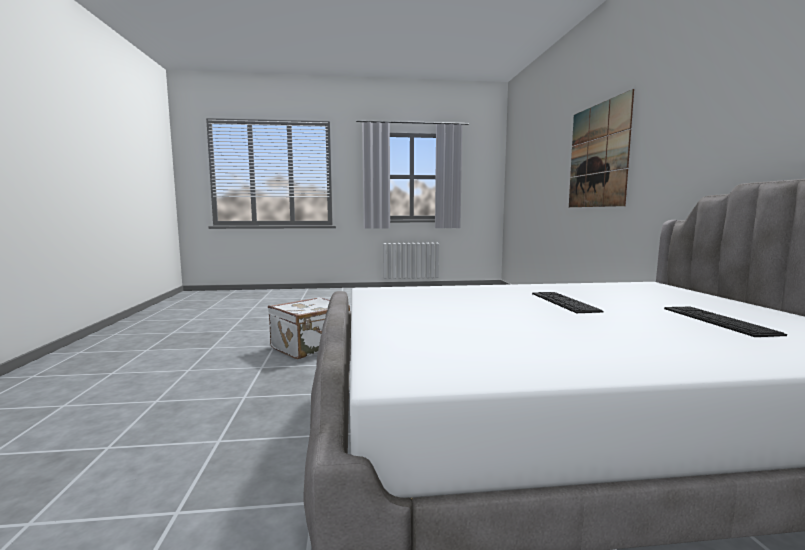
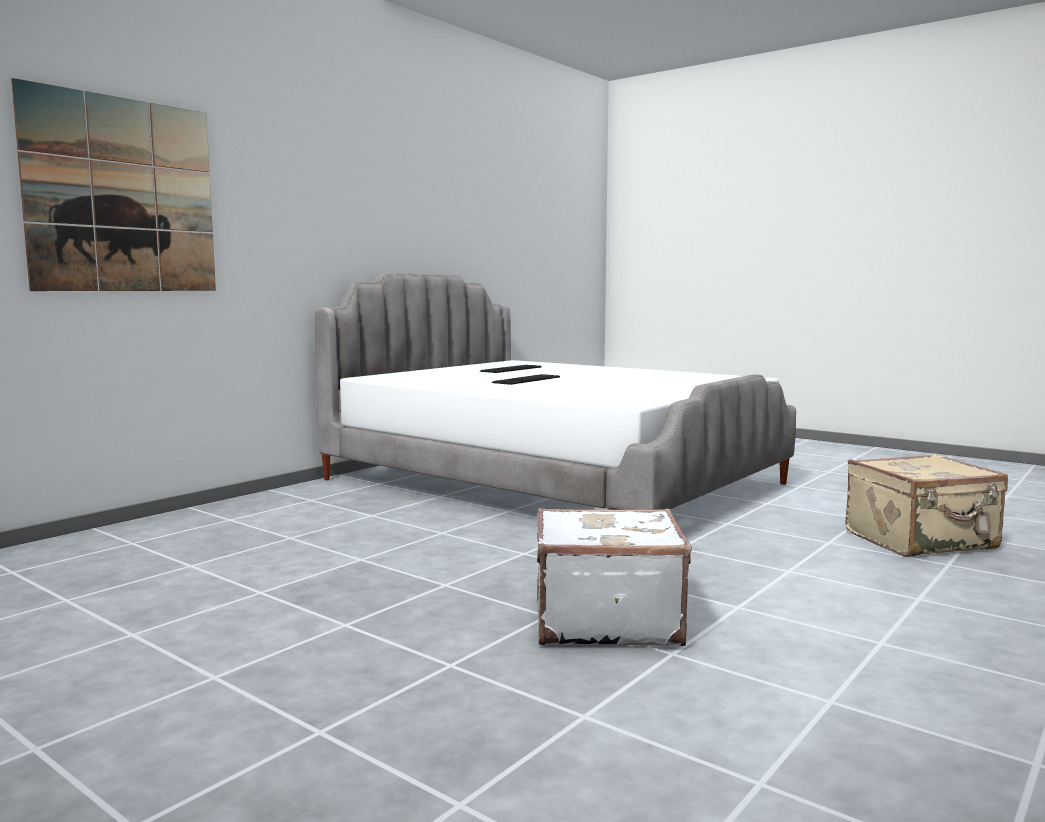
camera: 135 degrees left, 0 degrees up
none -> beige suitcase [846,454,1008,557]

